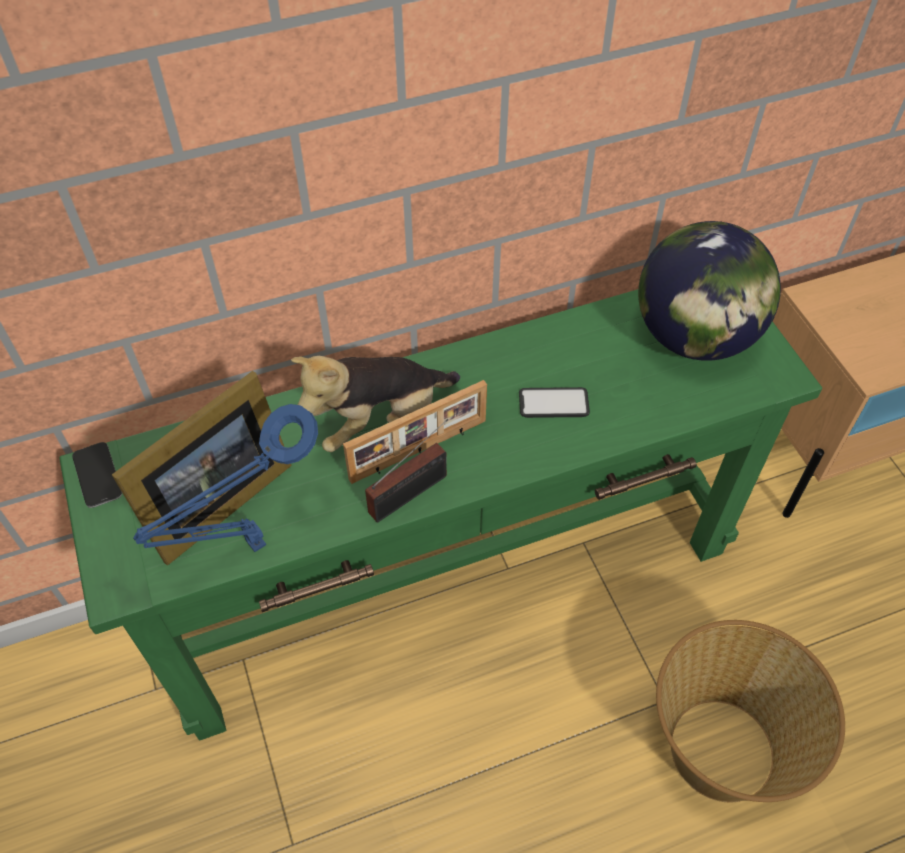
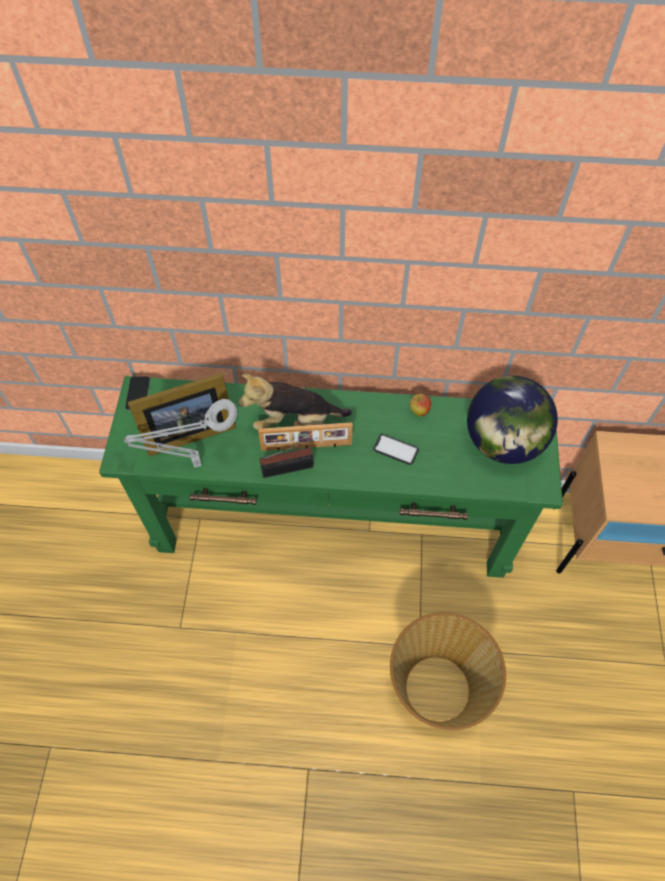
camera: 25 degrees right, 5 degrees up
blue table lamp [133,404,318,552] -> grey table lamp [124,399,237,468]
none -> apple [410,394,431,417]

